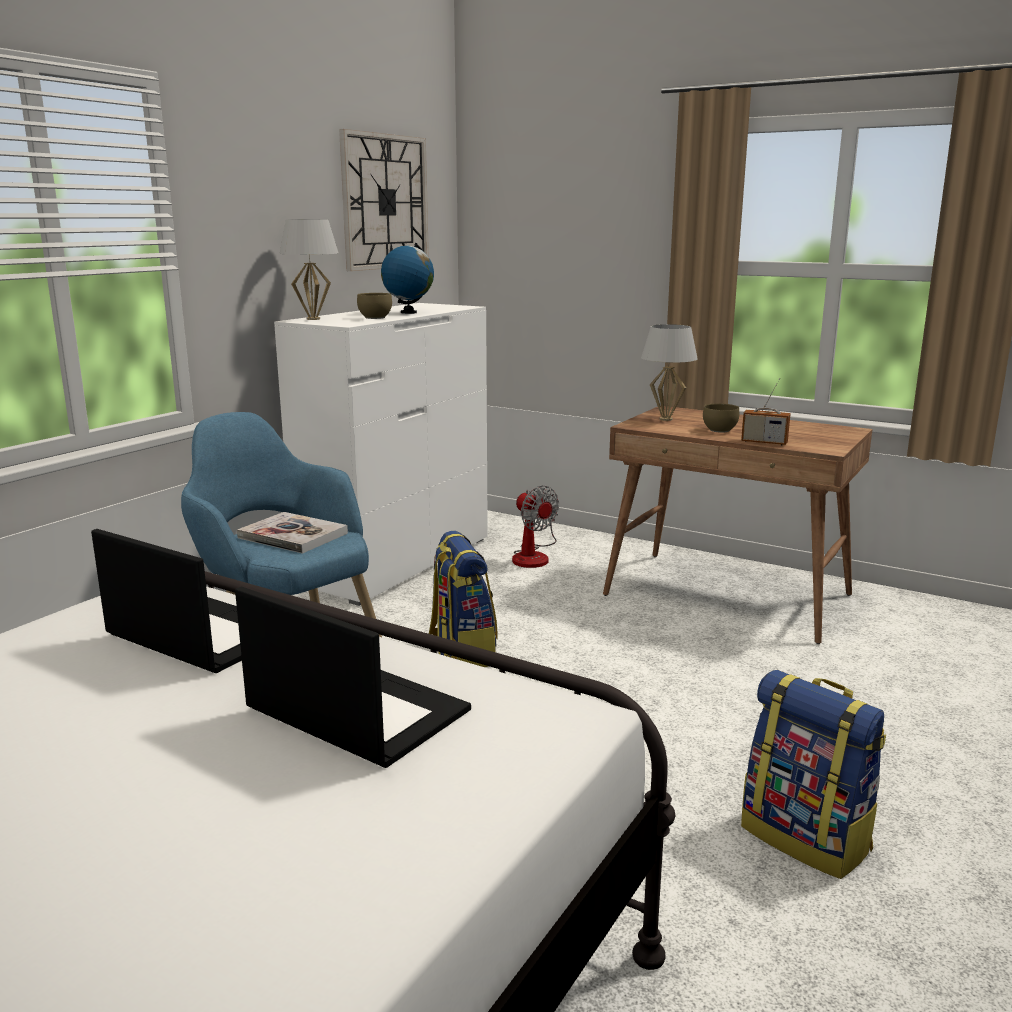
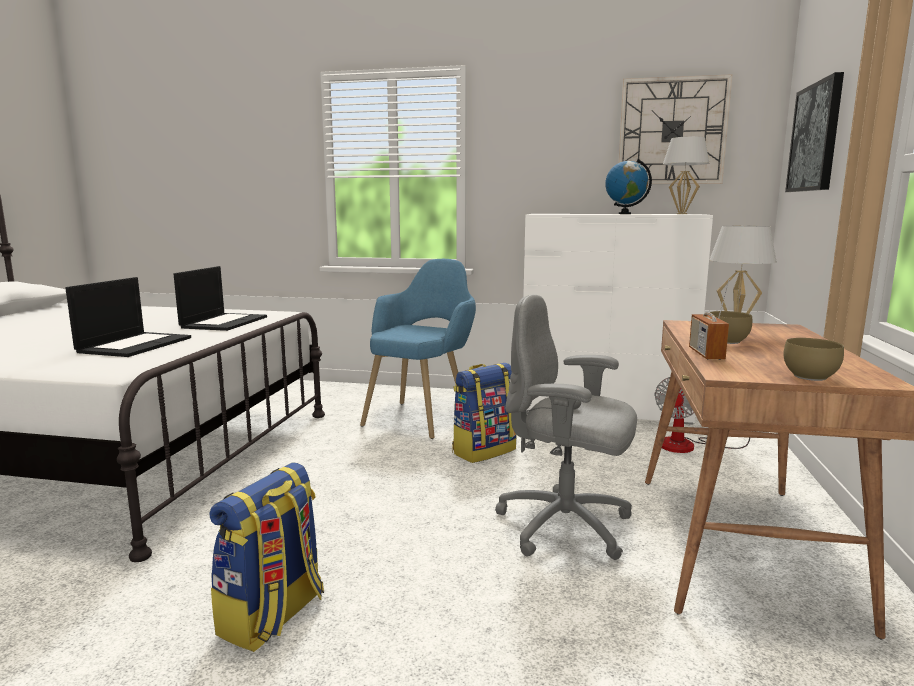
camera: 70 degrees right, 5 degrees down
book [237,512,348,554] -> none
white table lamp [280,219,339,320] -> white table lamp moved to [663,136,709,214]
brown bowl [357,293,392,319] -> brown bowl moved to [783,338,844,381]
none -> grey office chair [495,294,637,560]
none -> picture [785,72,844,192]

